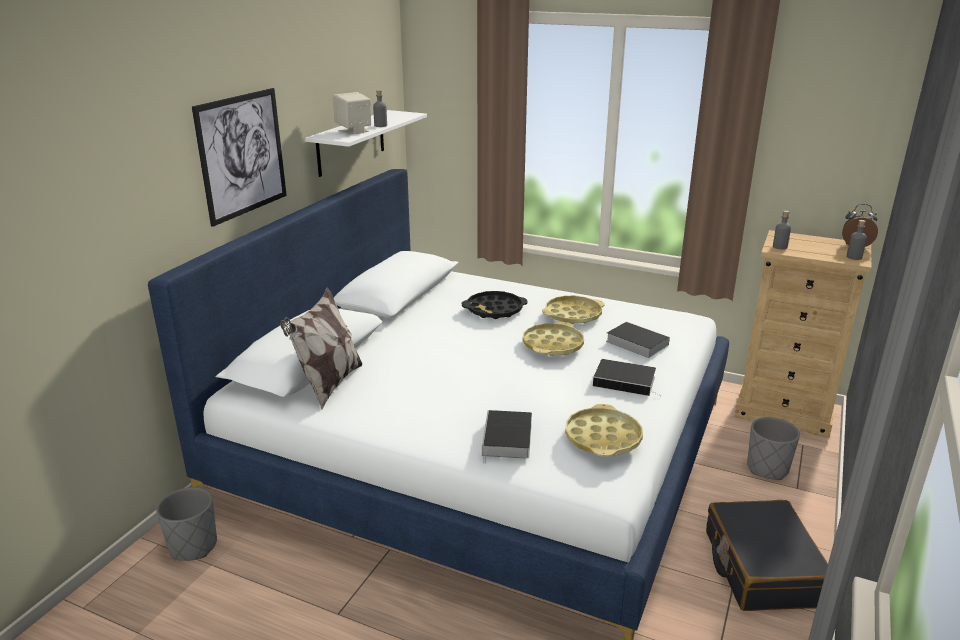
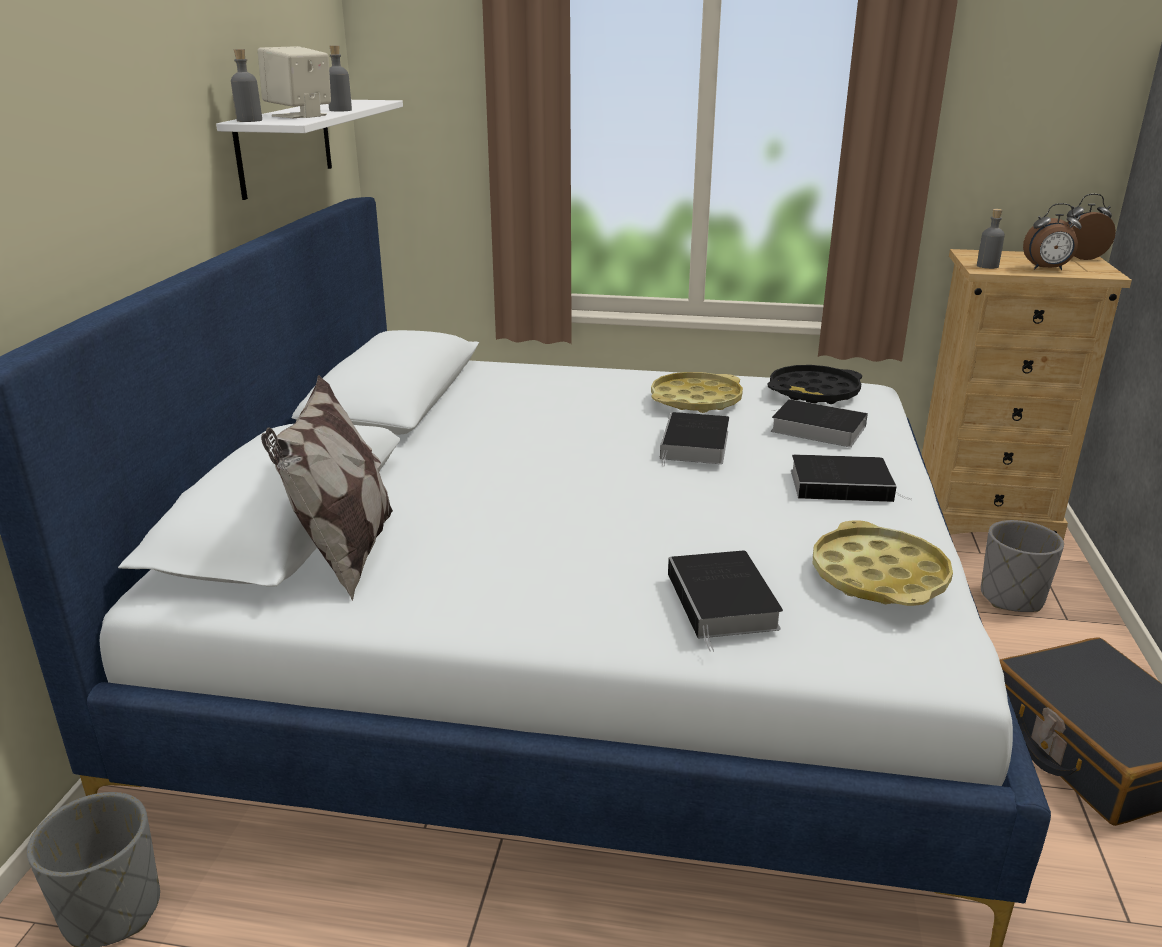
camera: 15 degrees left, 0 degrees up
picture [192,88,287,227] -> none
black tray [462,291,528,319] -> black tray moved to [768,365,862,404]
yellow tray [522,322,584,356] -> book [660,412,729,466]
grey bottle [847,220,867,260] -> grey bottle moved to [231,49,262,122]
none -> alarm clock [1023,203,1082,270]

